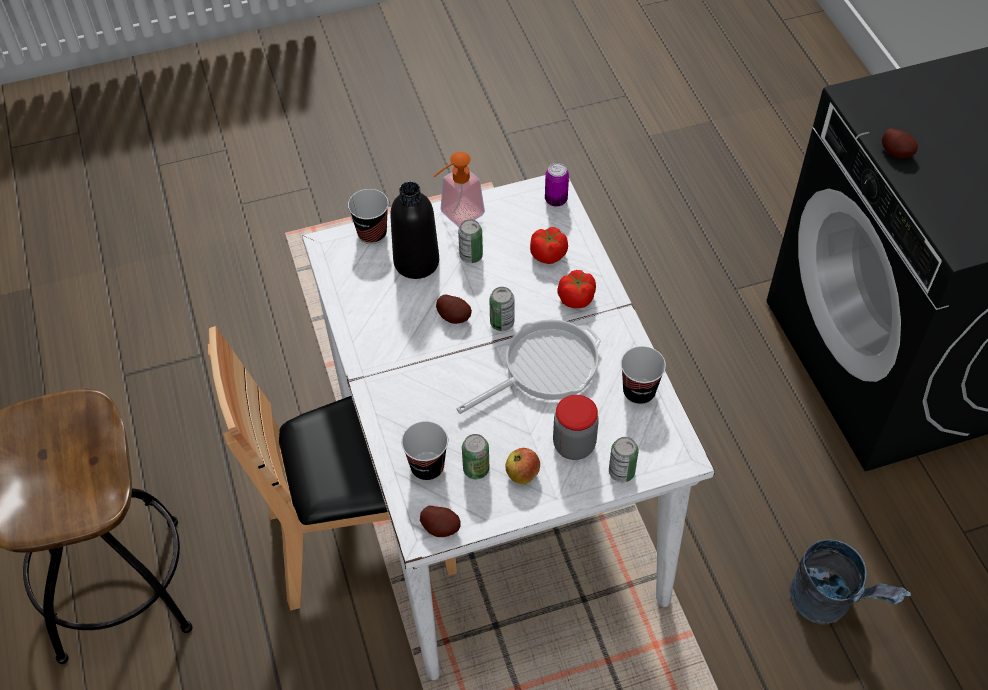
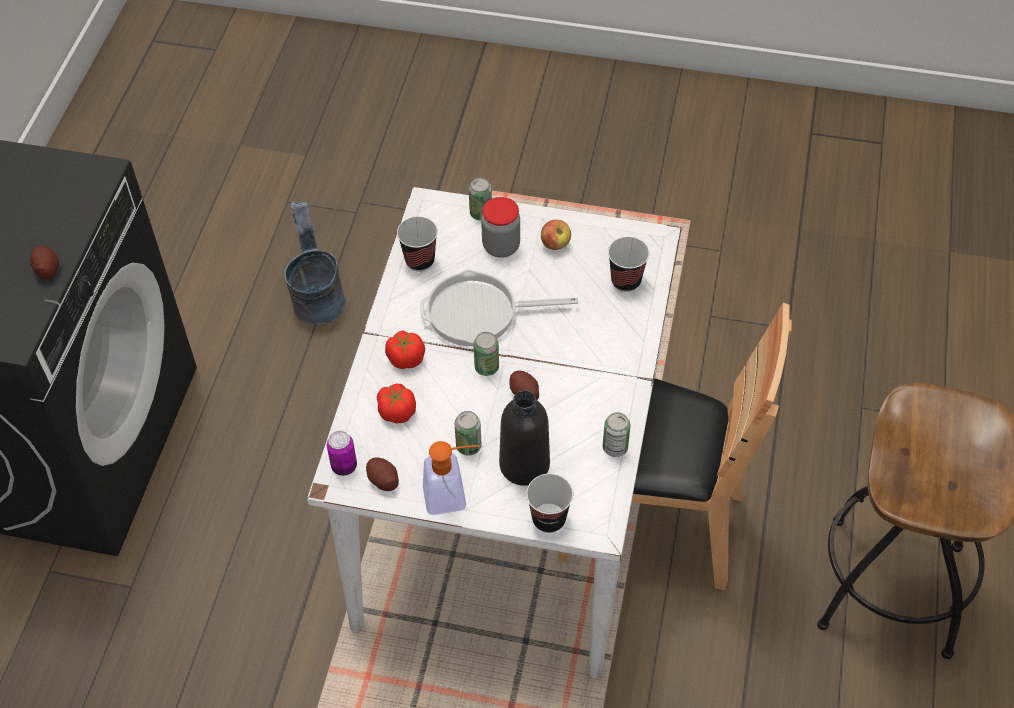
camera: 150 degrees left, 0 degrees up
potato [420,506,461,537] -> potato moved to [366,457,399,491]
can [462,434,489,479] -> can moved to [603,412,631,457]

